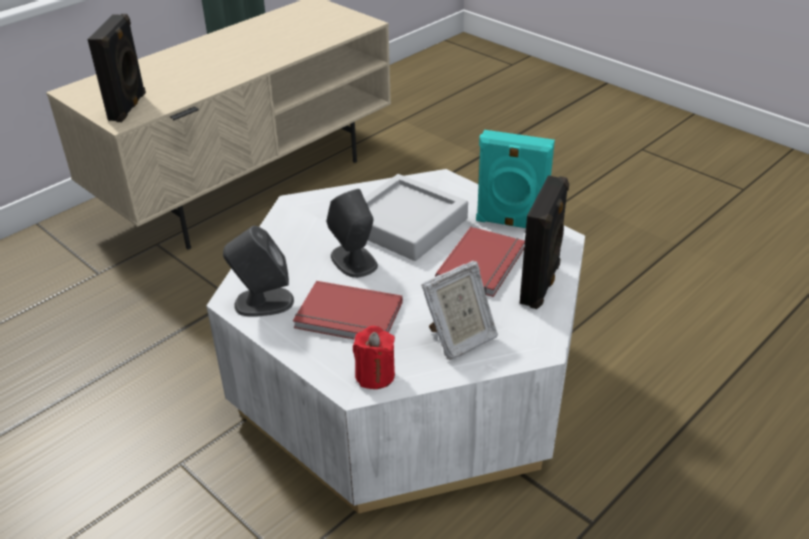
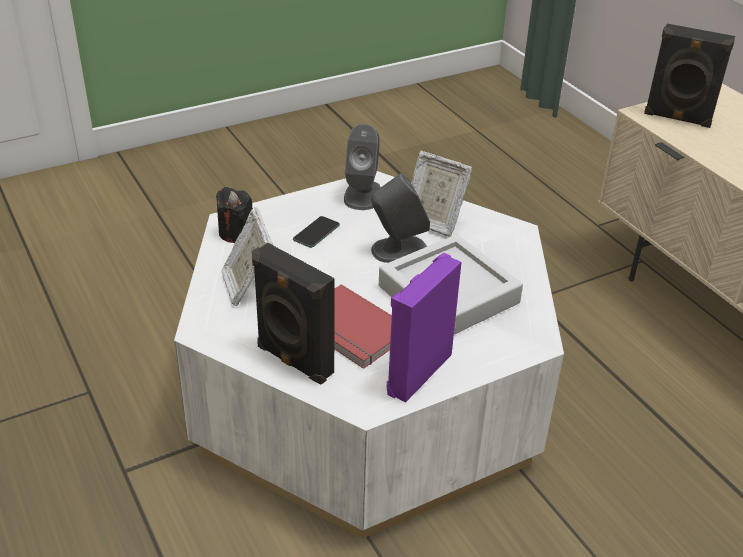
camera: 105 degrees right, 0 degrees up
red book [293,281,403,340] -> phone [293,216,340,248]
red candle [353,326,395,389] -> black candle [216,187,253,243]
turquoise speaker [476,130,555,228] -> purple speaker [387,253,462,403]
none -> picture frame [412,151,472,237]

